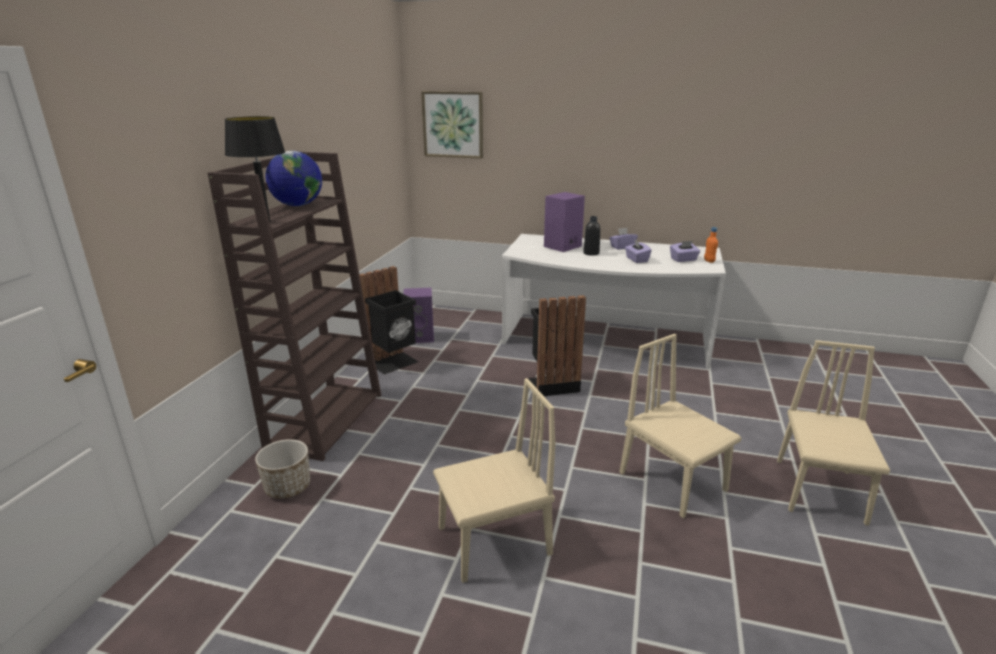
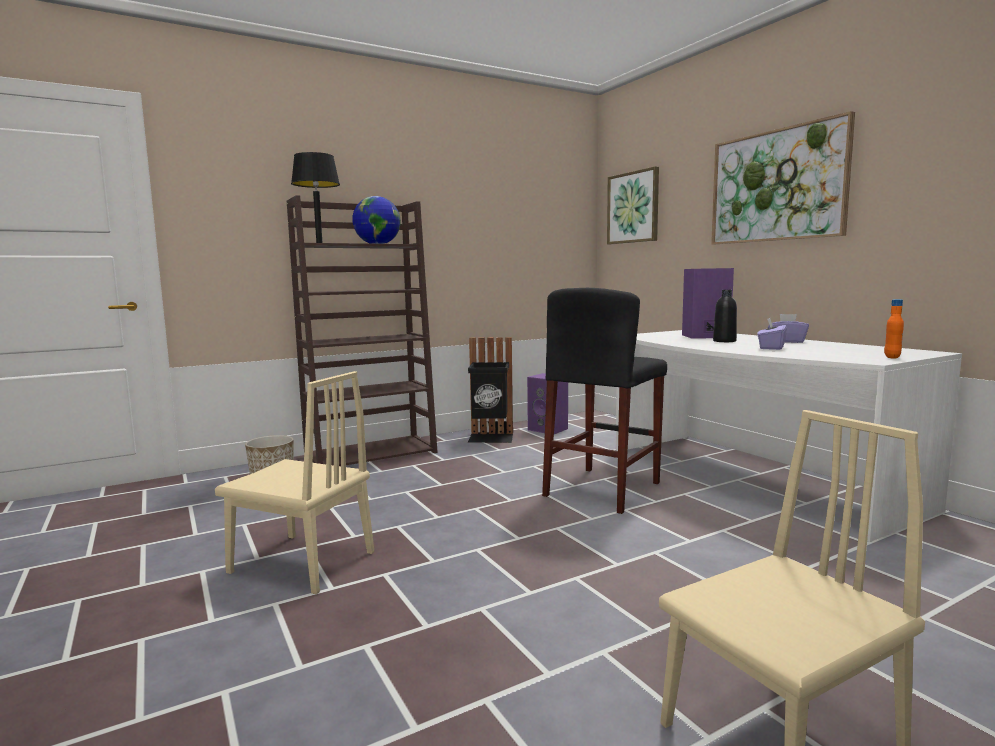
camera: 45 degrees right, 15 degrees down
black trash can [528,295,586,396] -> black stool [542,288,667,514]
beige chair [619,334,742,518] -> none
purple tissue box [670,241,700,262] -> none
none -> picture [711,111,855,244]

